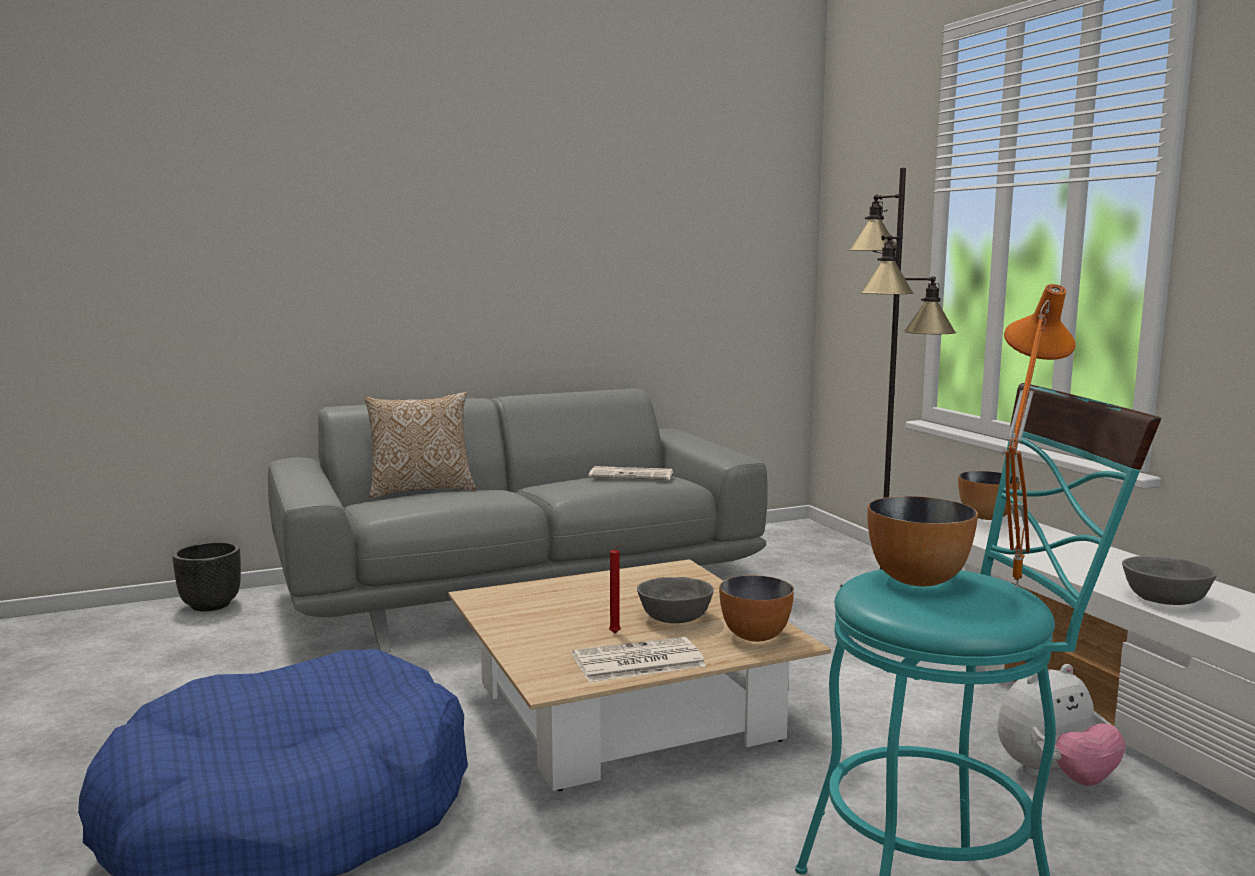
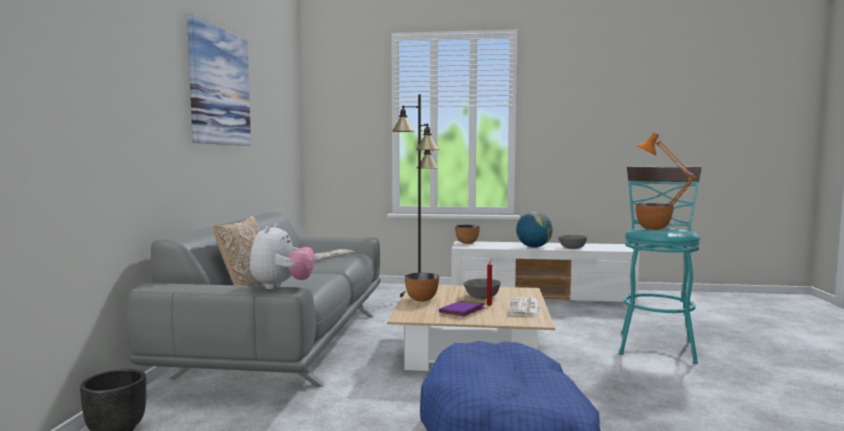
camera: 60 degrees left, 5 degrees down
bowl [719,575,794,642] -> bowl moved to [405,273,439,302]
plush toy [997,664,1126,786] -> plush toy moved to [250,223,315,289]
none -> picture [187,14,251,146]
none -> purple book [439,300,485,316]
none -> globe [516,212,553,248]

